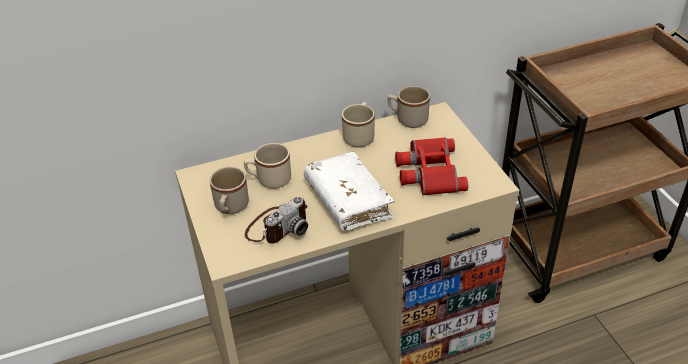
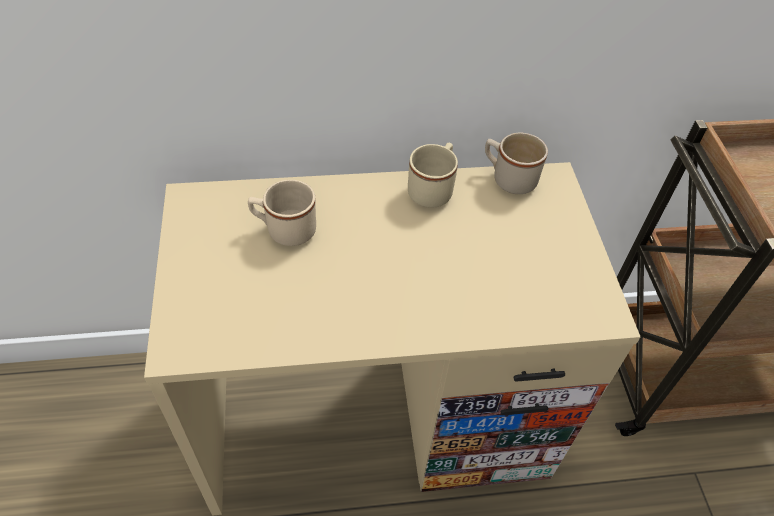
camera: 10 degrees right, 10 degrees up
beige mug [210,167,249,214] -> none
camera [245,197,308,244] -> none
white book [304,152,395,230] -> none
red binoculars [395,137,468,196] -> none

